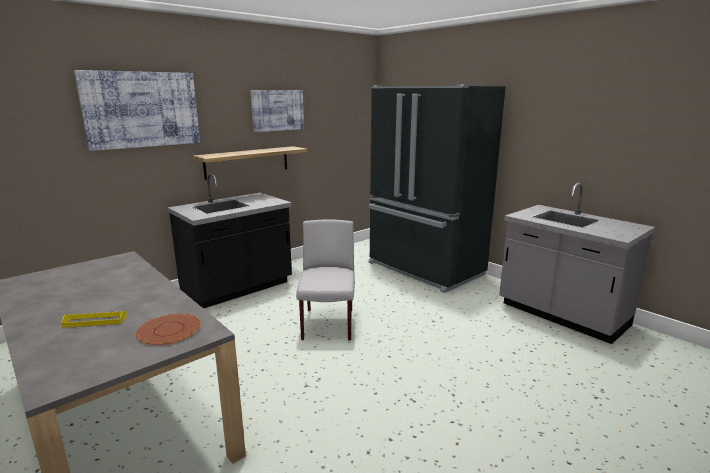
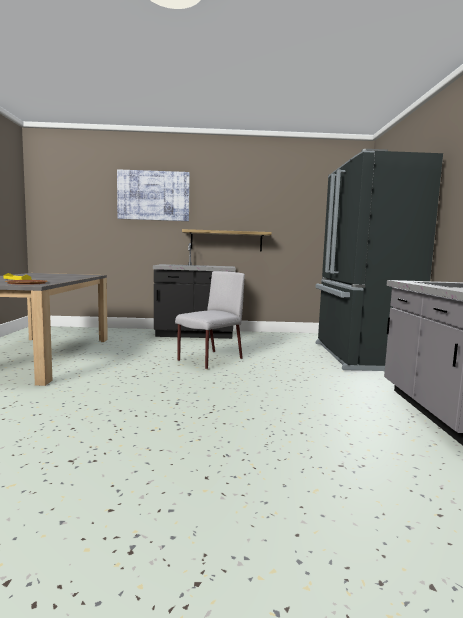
camera: 40 degrees right, 10 degrees down
picture [251,90,304,132] -> none

